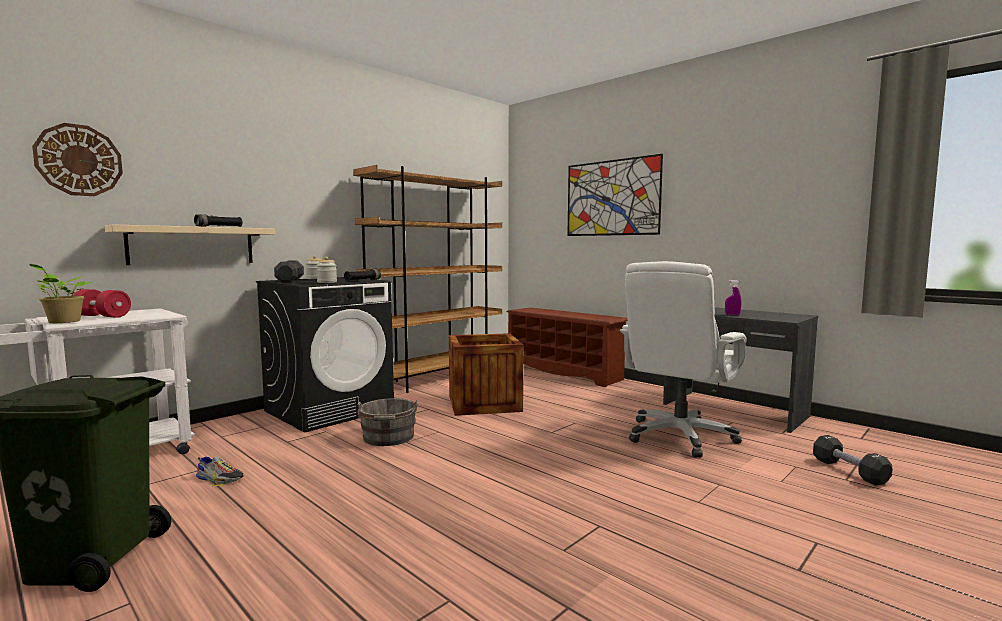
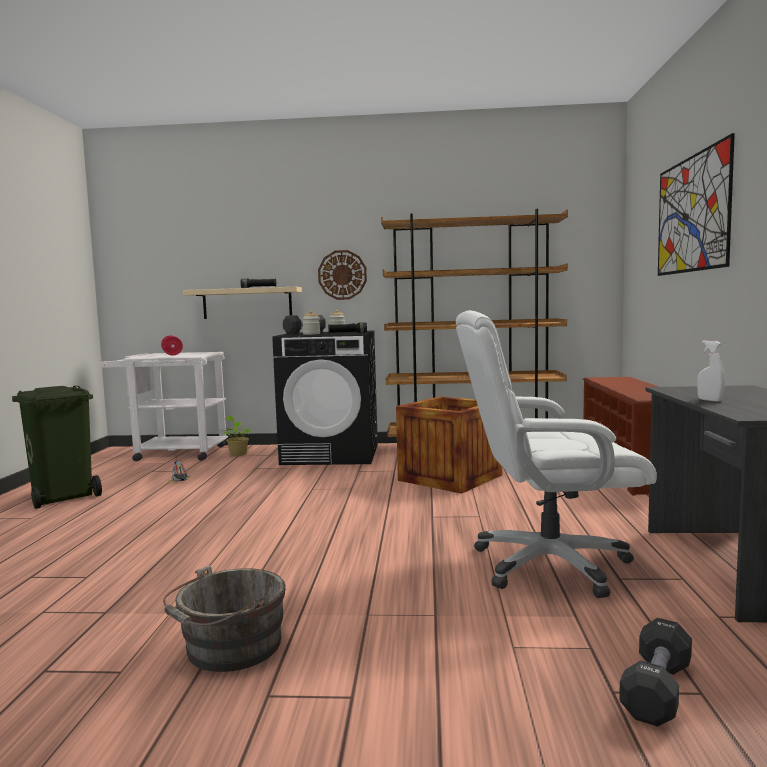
camera: 50 degrees right, 0 degrees up
potted plant [29,264,93,323] -> potted plant moved to [223,416,252,456]
wall clock [32,123,123,196] -> wall clock moved to [318,250,367,300]
grey bucket [357,398,418,446] -> grey bucket moved to [163,565,286,672]
purple spray bottle [725,280,741,315] -> white spray bottle [697,340,725,402]

